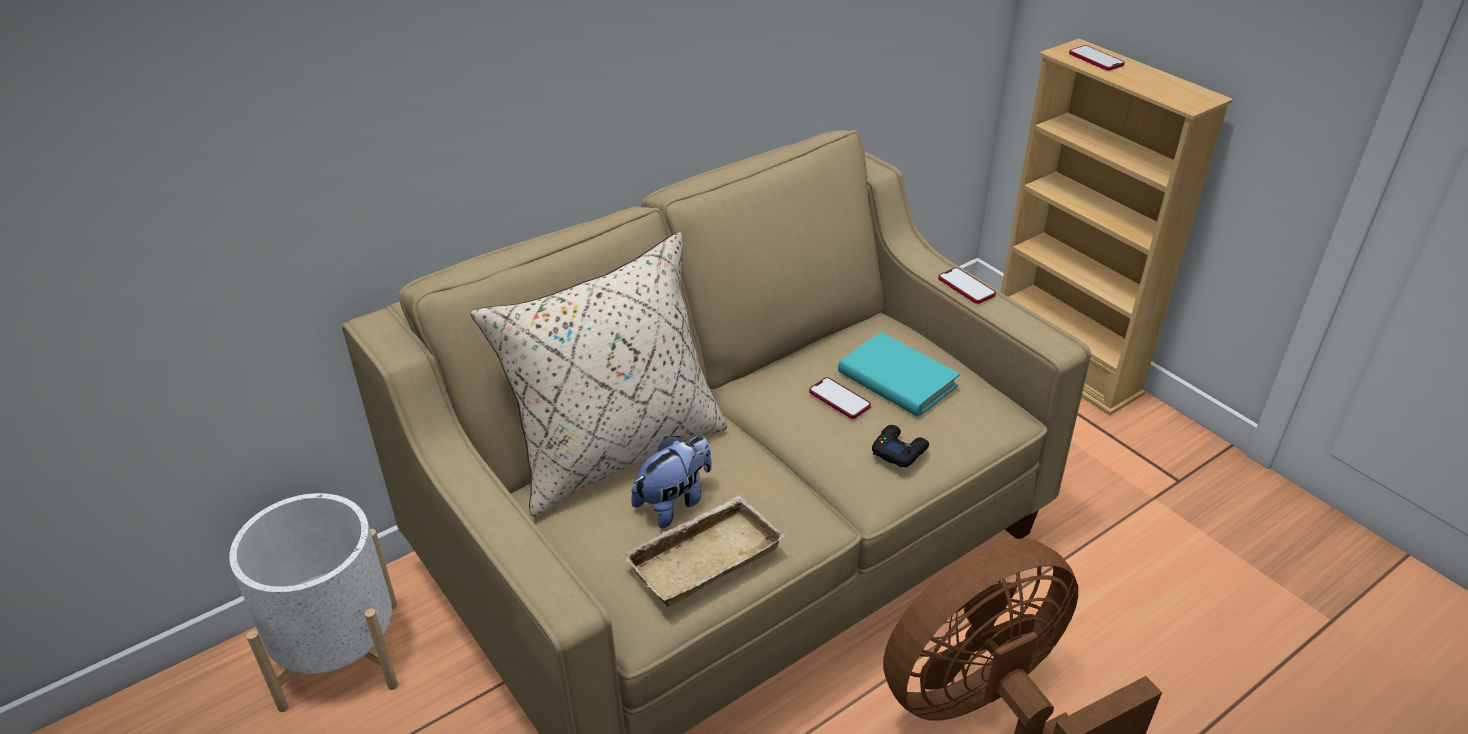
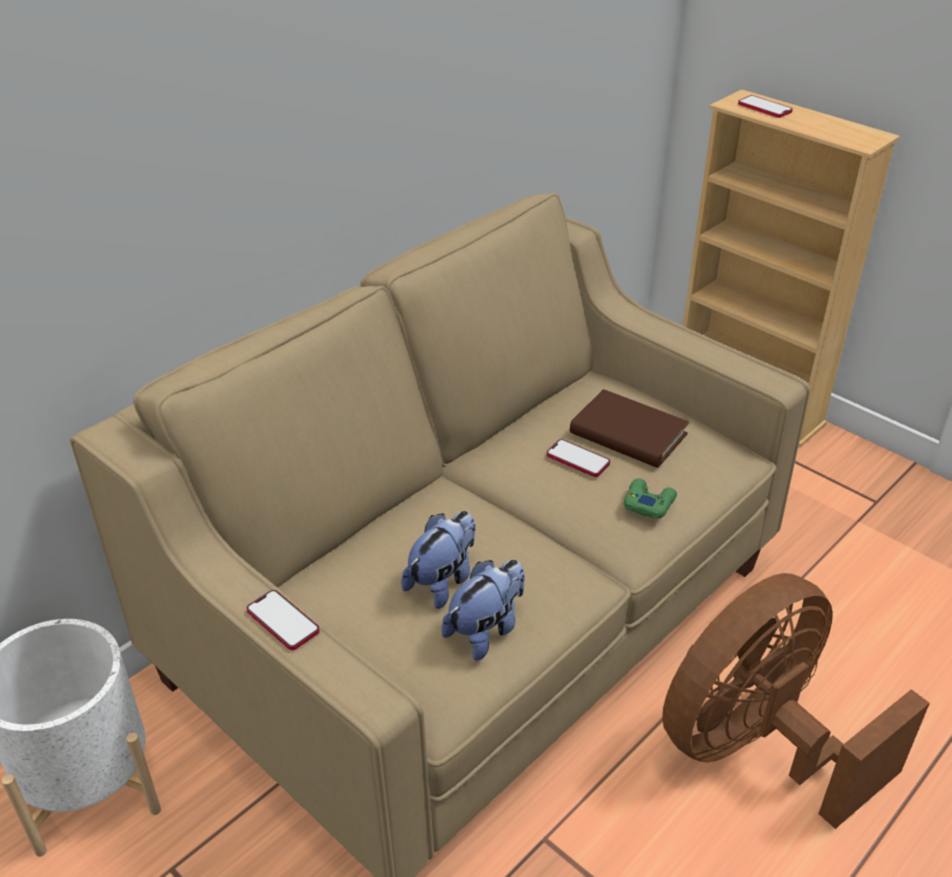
camera: 10 degrees left, 0 degrees up
beige pillow [470,232,727,517] -> none
beige tray [621,495,785,607] -> plush toy [442,560,525,661]
turquoise book [838,332,960,417] -> brown book [570,389,689,468]
black game controller [872,425,929,467] -> green game controller [624,478,677,519]
phone [938,268,996,304] -> phone moved to [246,590,320,650]

